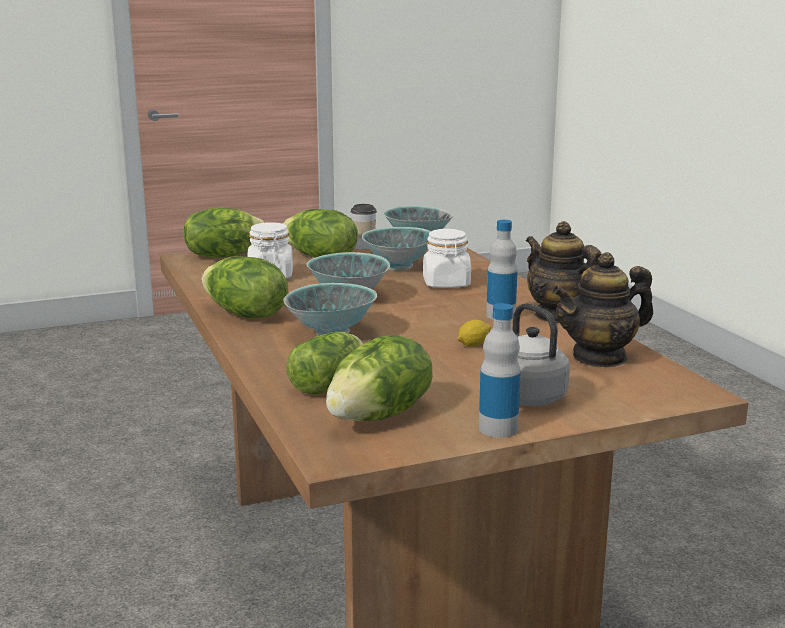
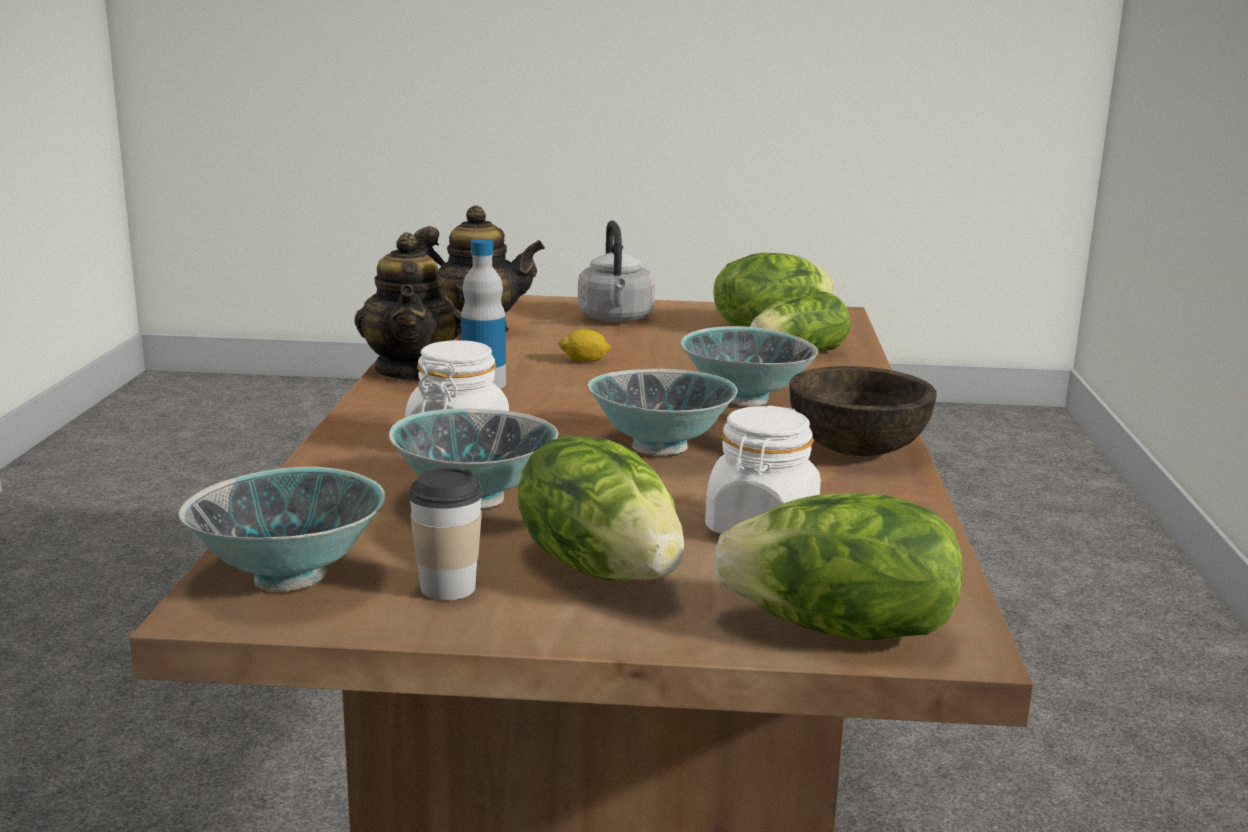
camera: 155 degrees left, 0 degrees up
lettuce [202,256,288,318] -> brown bowl [789,366,937,456]
bottle [479,303,521,438] -> none

